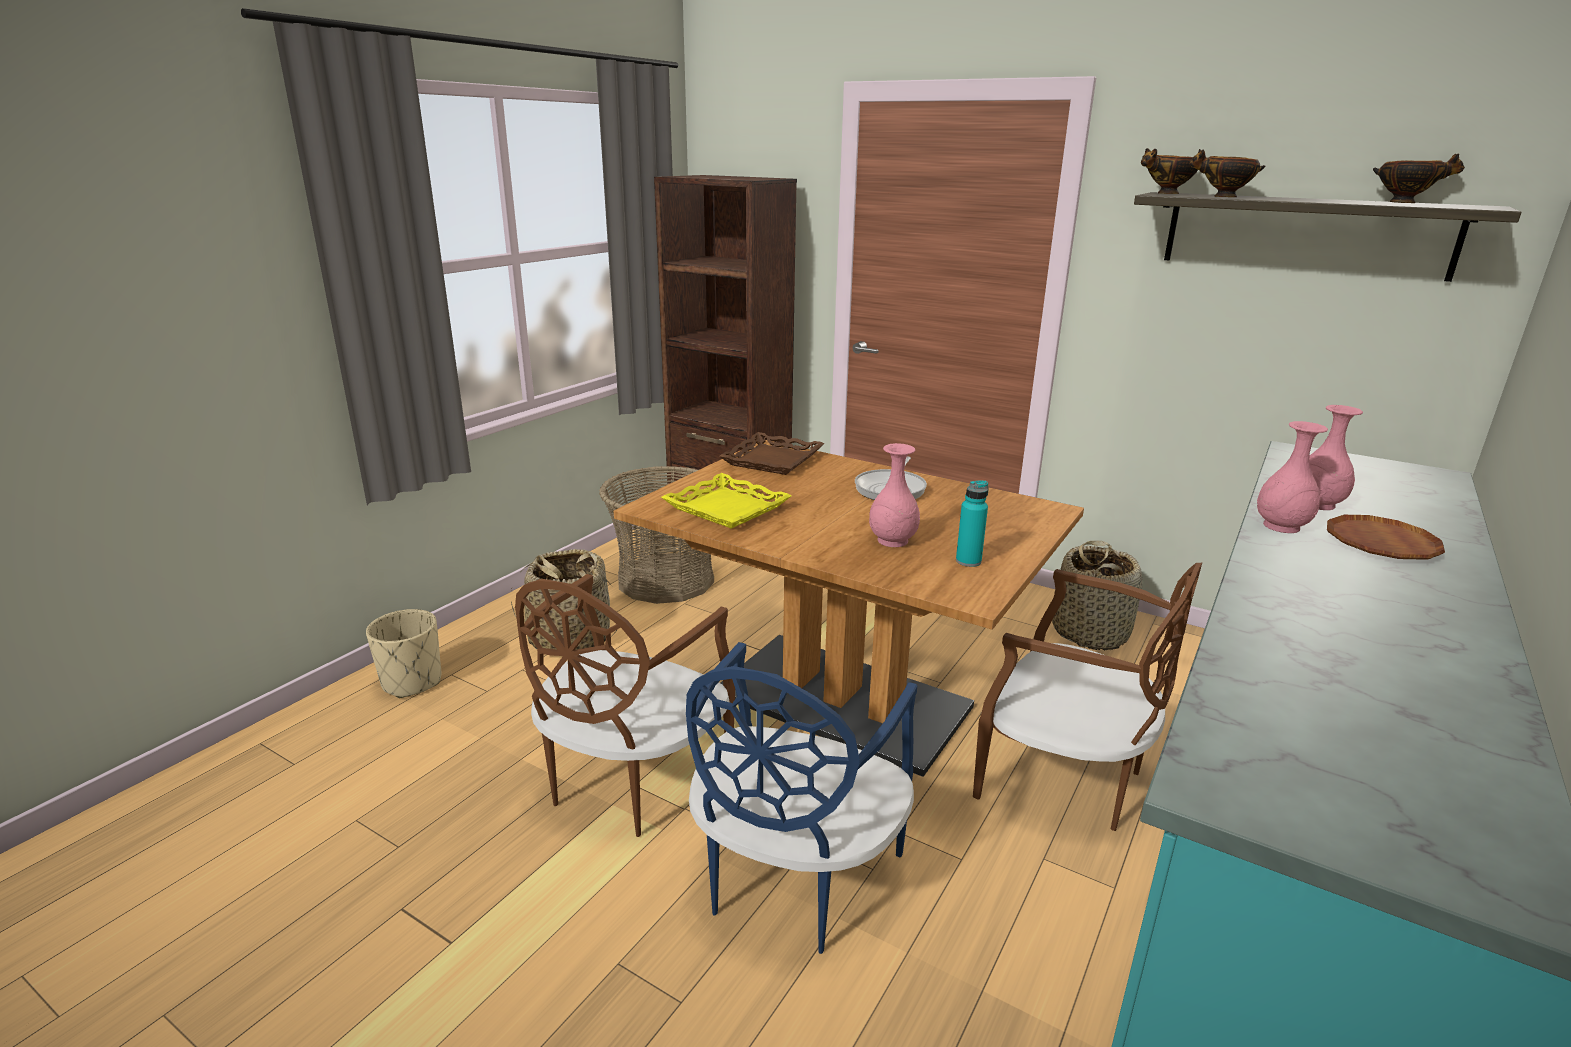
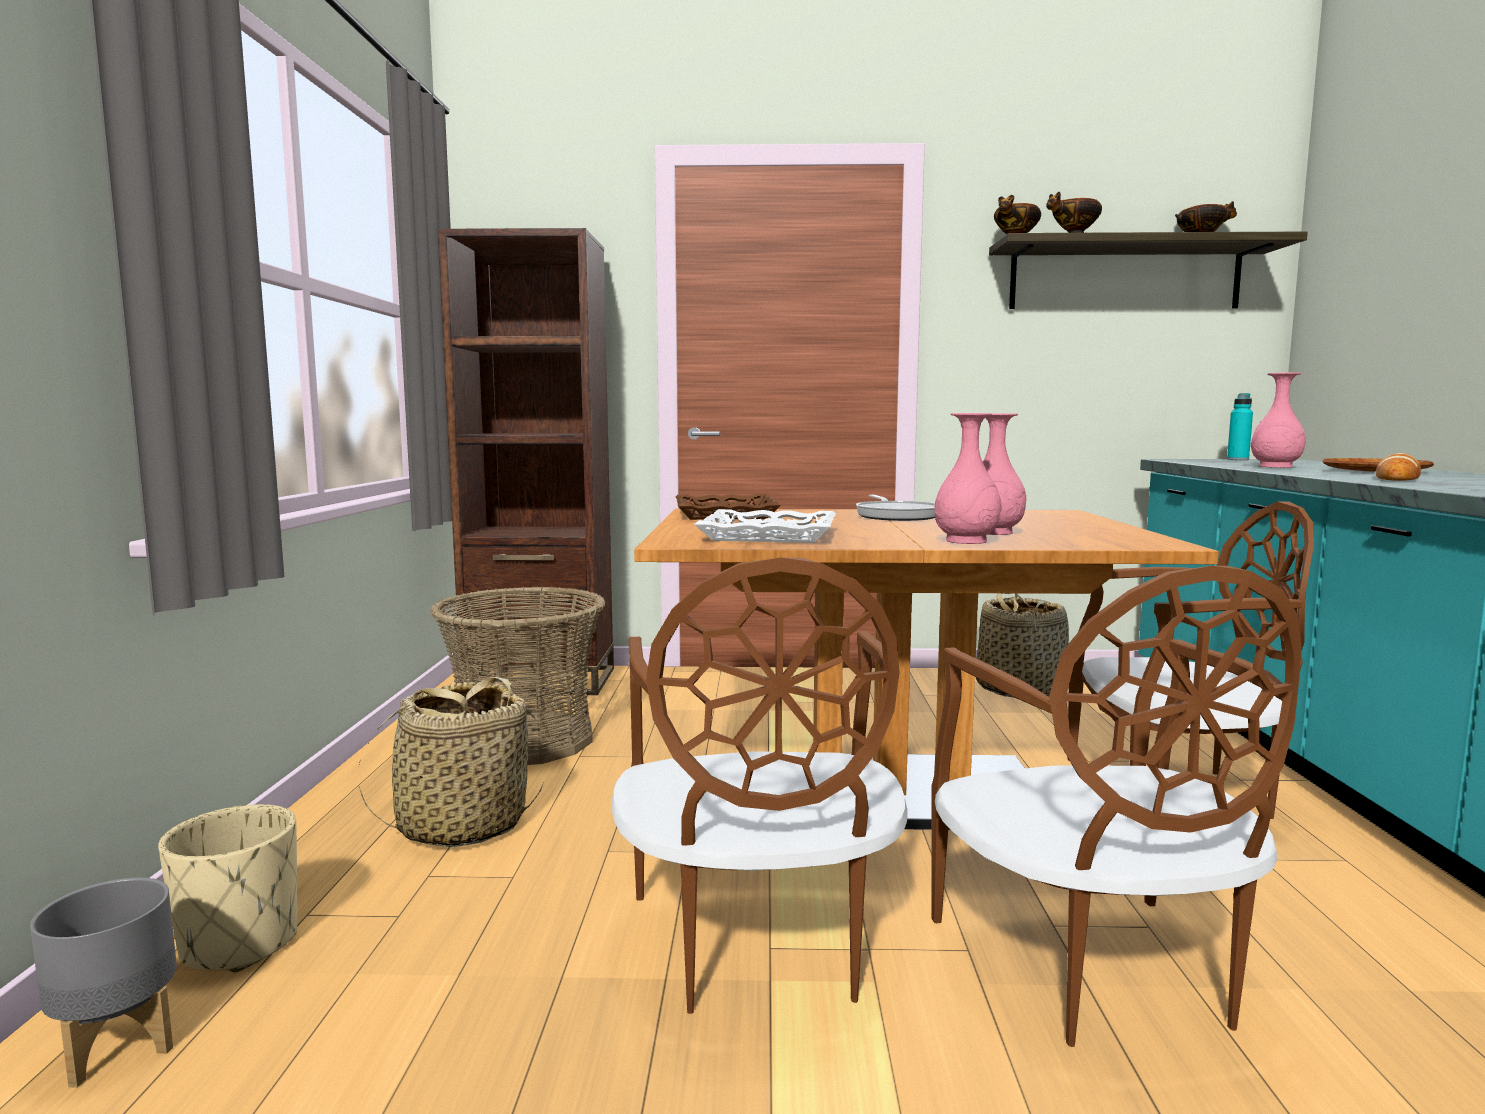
camera: 30 degrees left, 15 degrees down
yellow tray [661,473,792,529] -> white tray [694,509,836,543]
blue chair [686,642,917,954] -> brown chair [931,566,1302,1047]
turquoise bottle [956,480,989,567] -> turquoise bottle moved to [1227,393,1253,460]
pink vase [1257,421,1328,533] -> pink vase moved to [934,413,1002,544]
none -> grey planter [30,877,177,1088]
none -> bread [1376,453,1421,481]

